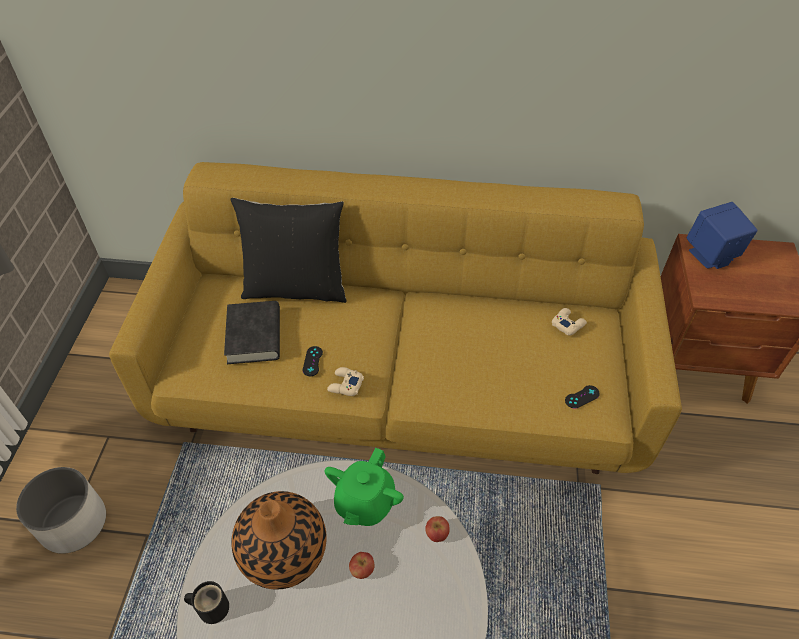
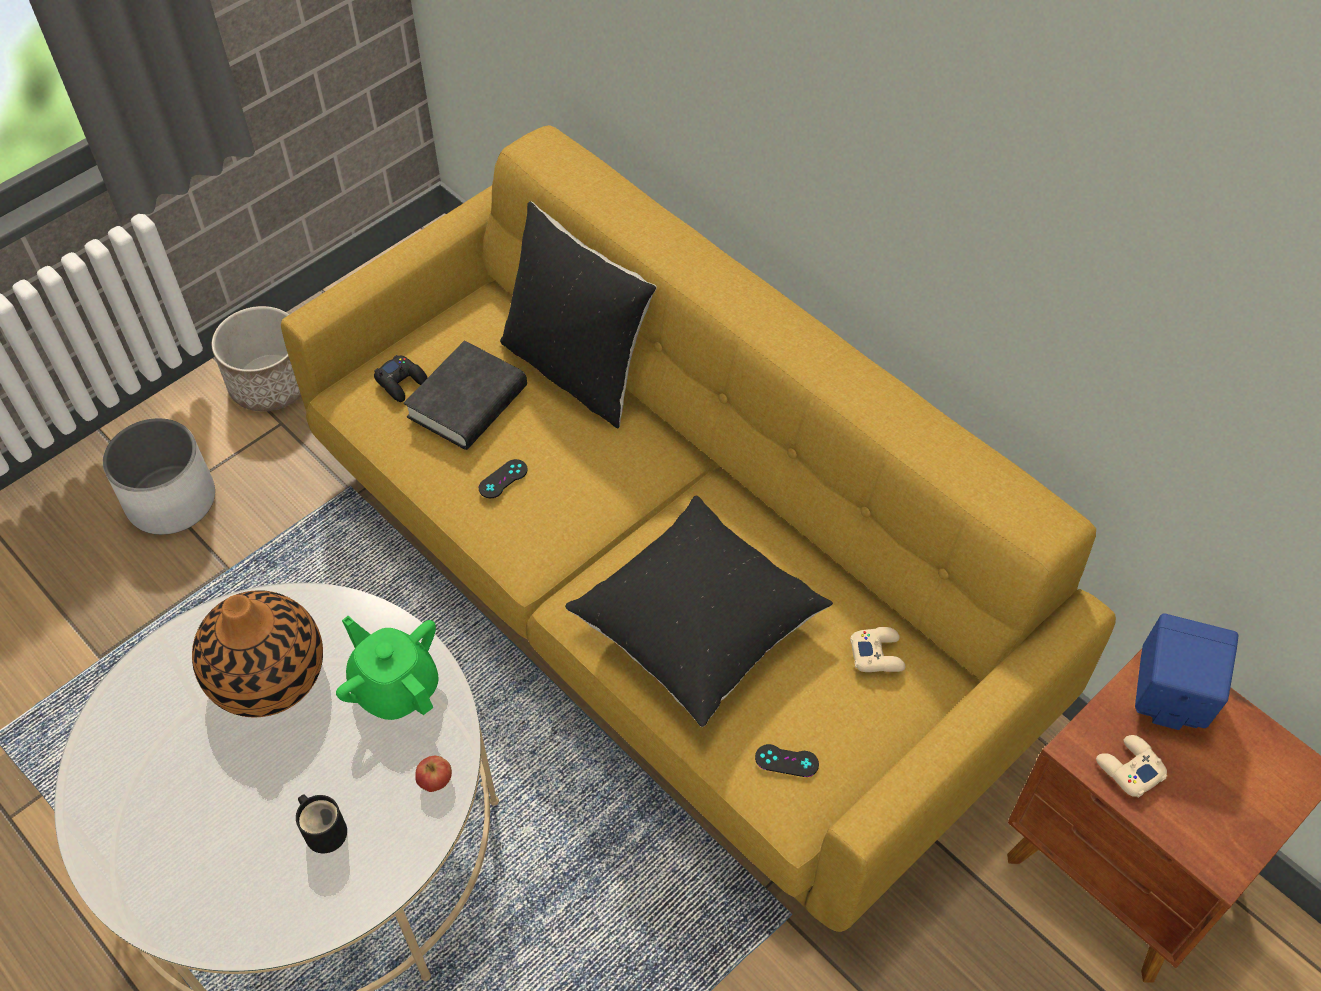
camera: 40 degrees right, 5 degrees up
black mug [184,581,229,624] -> black mug moved to [296,795,347,853]
green teapot [325,447,404,526] -> green teapot turned 75 degrees clockwise [336,616,439,720]
beige game controller [327,367,364,396] -> beige game controller moved to [1096,735,1168,798]
apple [349,552,375,579] -> none
none -> planter [212,306,301,411]
none -> black game controller [374,355,428,402]
none -> black pillow [565,495,833,727]

